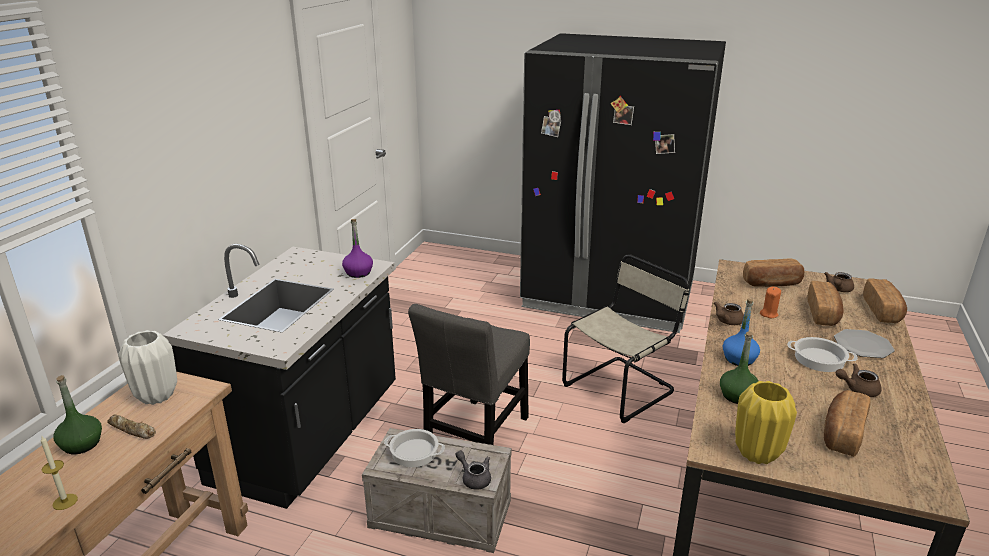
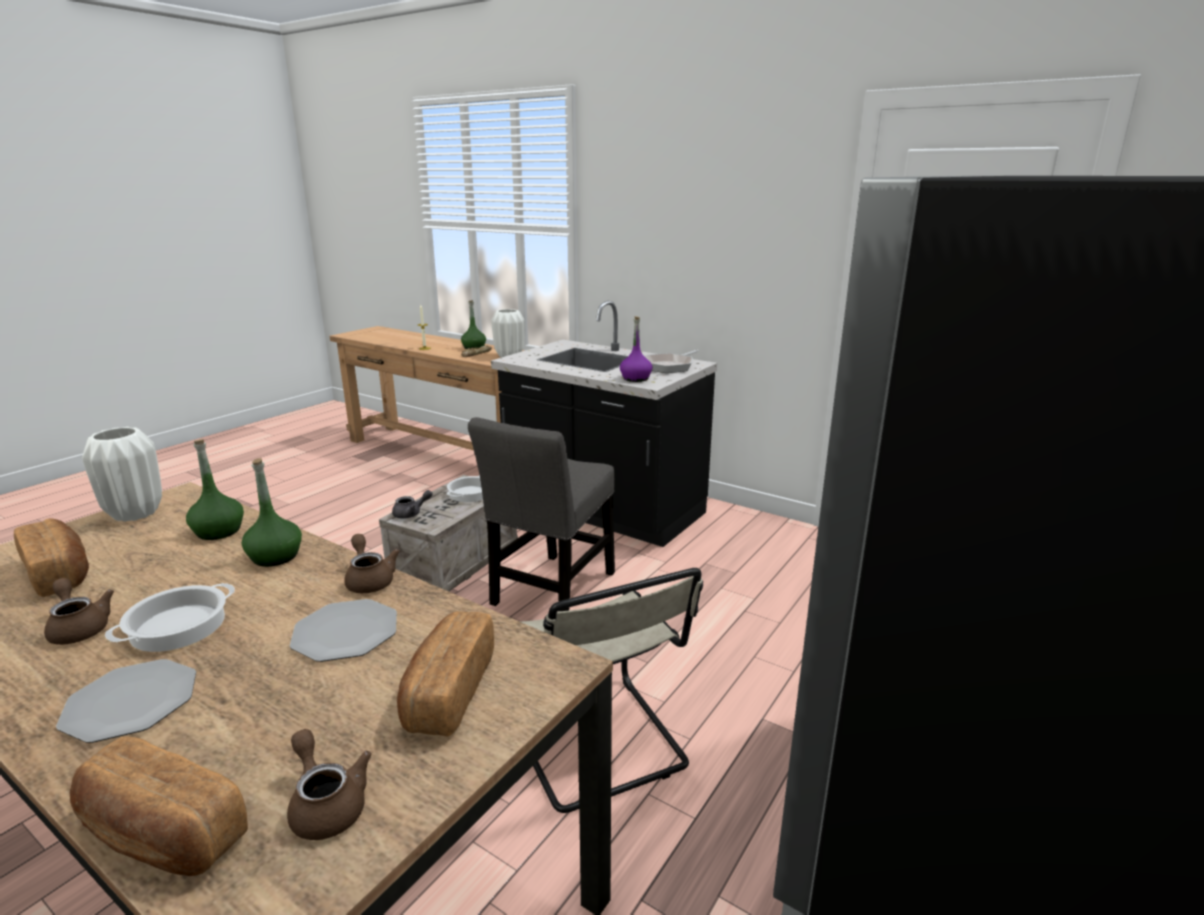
camera: 105 degrees right, 5 degrees down
grey chair [408,304,530,445] -> grey chair turned 105 degrees counterclockwise [468,417,615,612]
blue bottle [723,298,760,366] -> green bottle [242,458,302,567]
yellow vase [735,381,797,464] -> white vase [82,427,162,522]
orange candle [760,287,781,318] -> plate [290,599,397,662]
bread [808,281,844,326] -> none
brown teapot [836,363,882,397] -> brown teapot turned 60 degrees counterclockwise [44,578,114,645]
none -> frying pan [645,350,699,373]

